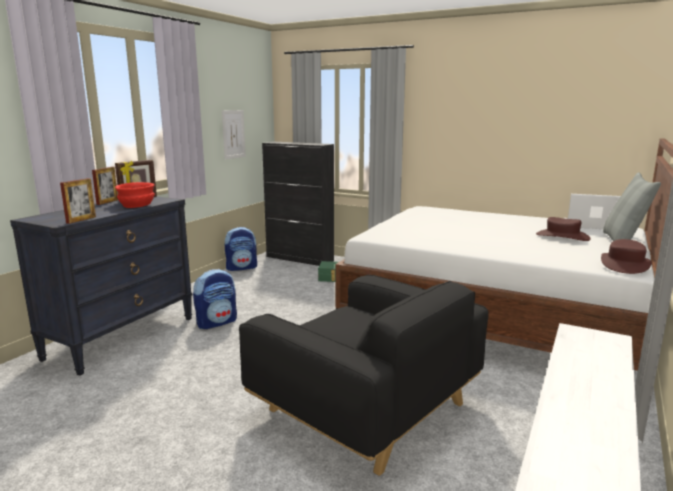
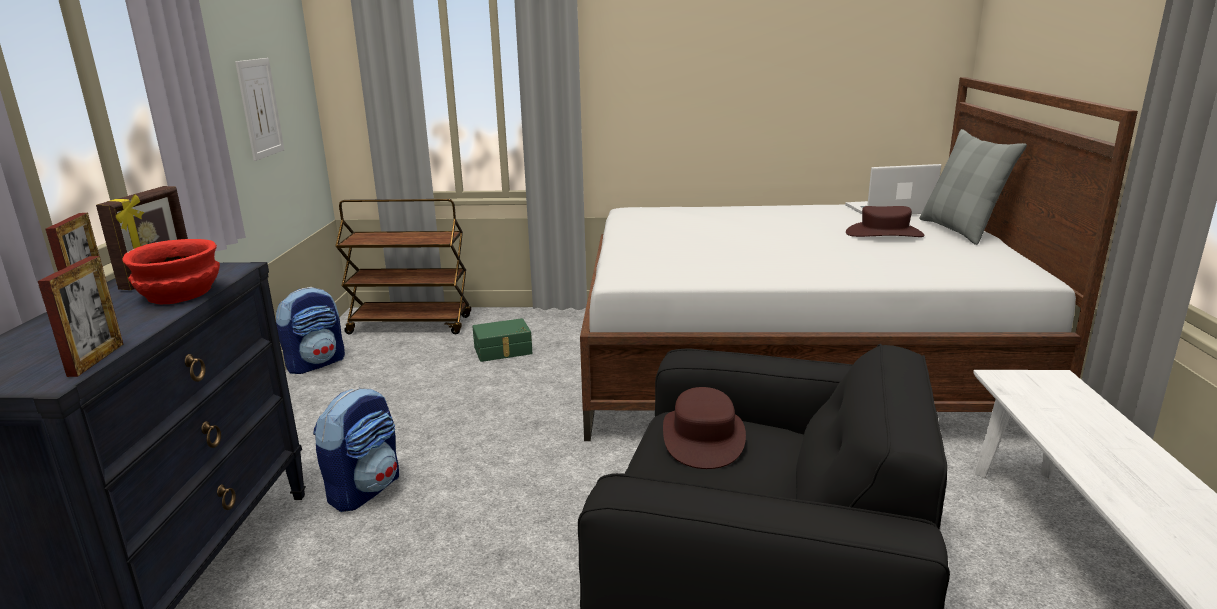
camera: 25 degrees left, 5 degrees up
black cabinet [262,142,334,266] -> brown cart [336,199,471,334]
brown hat [601,239,652,274] -> brown hat moved to [663,387,746,469]

